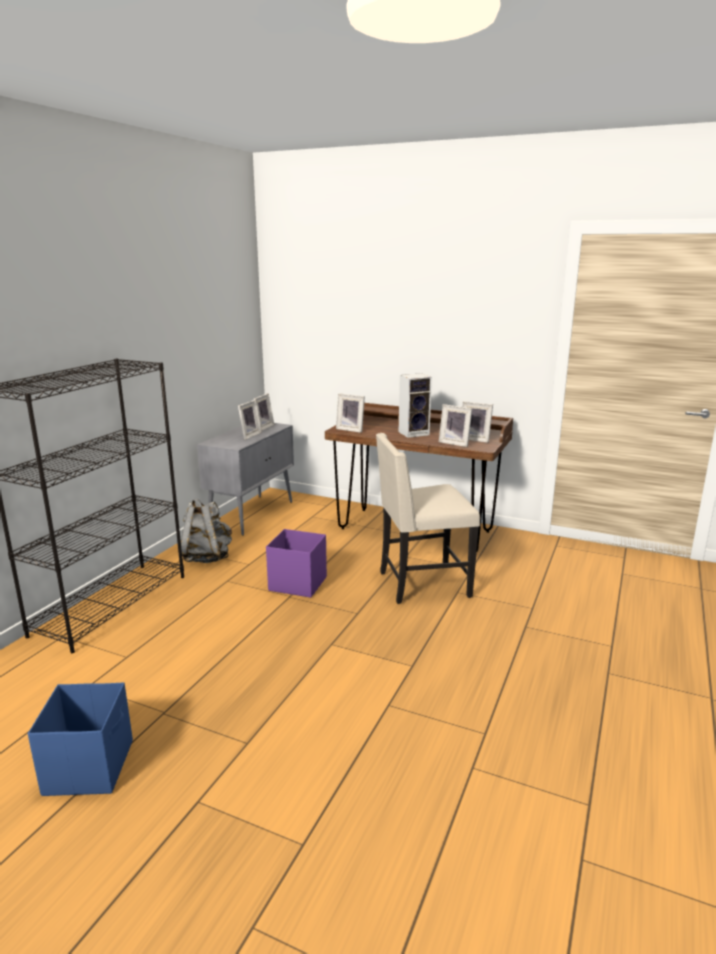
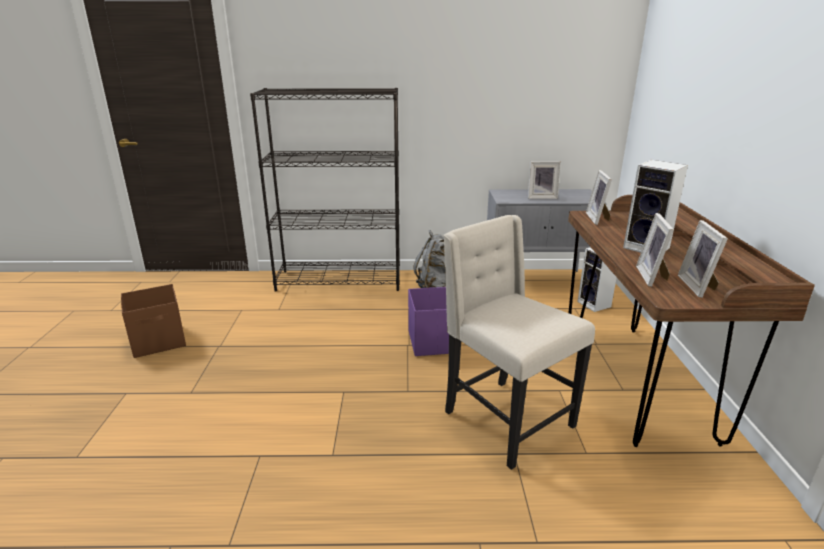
camera: 65 degrees right, 5 degrees up
blue storage box [28,683,133,796] -> brown storage box [121,284,186,358]
picture frame [254,393,274,431] -> none
none -> speaker [578,247,617,312]

